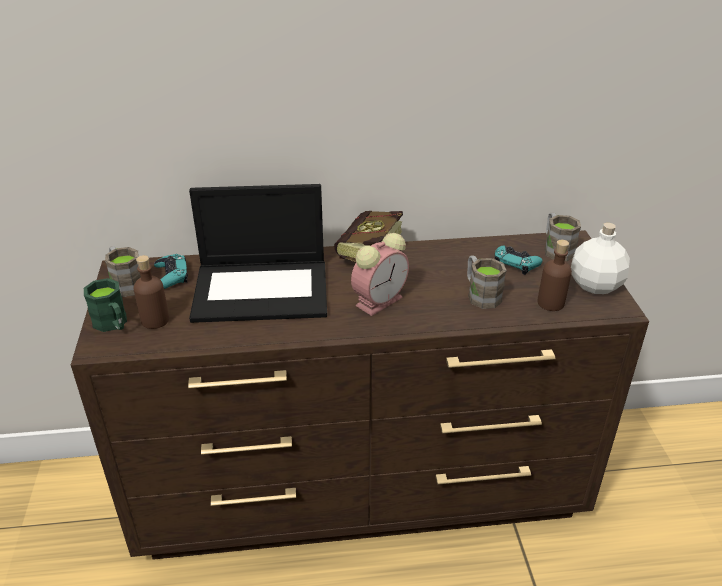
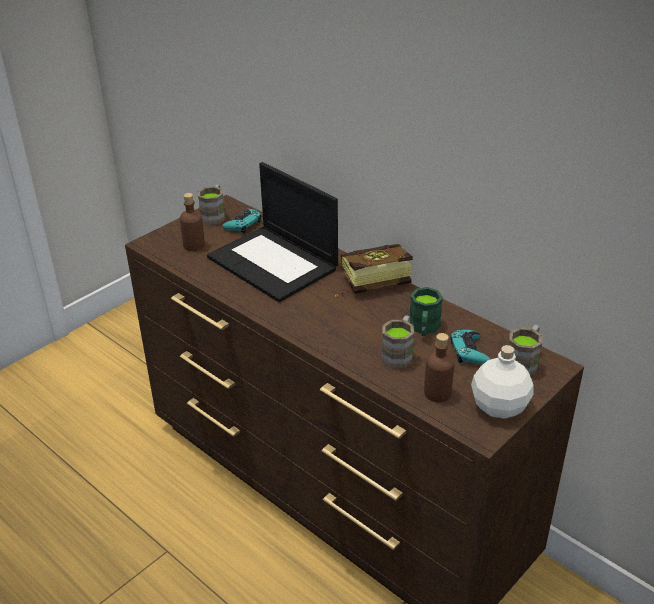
camera: 50 degrees right, 0 degrees up
green mug [84,278,127,332] -> green mug moved to [410,287,443,336]
alarm clock [351,233,409,316] -> none

